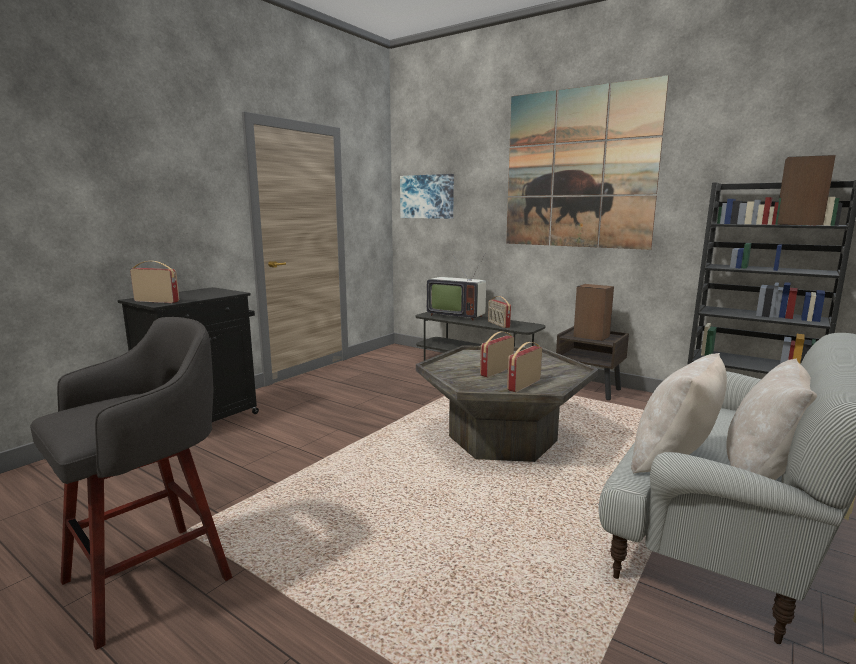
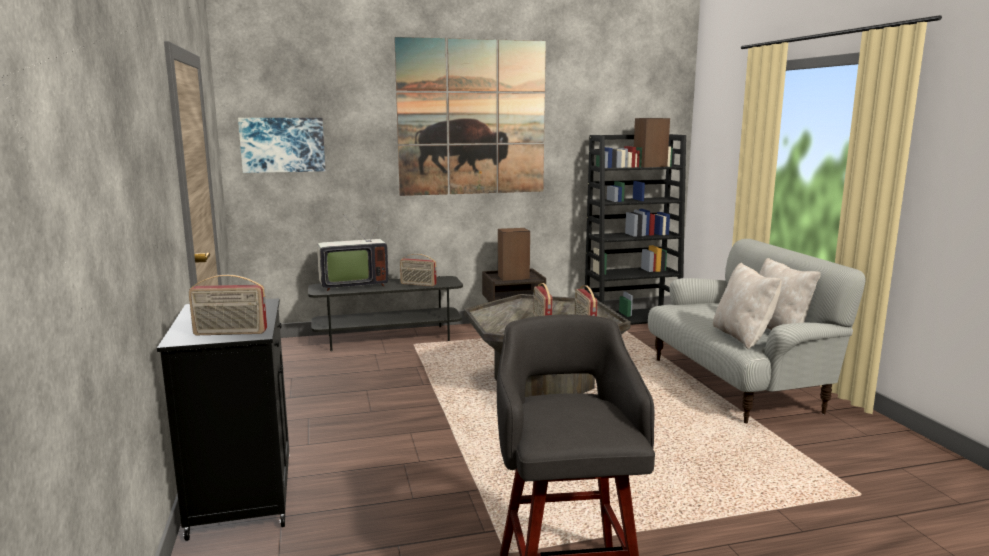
camera: 50 degrees left, 0 degrees up
radio [130,261,179,303] -> radio turned 150 degrees counterclockwise [189,275,267,335]

